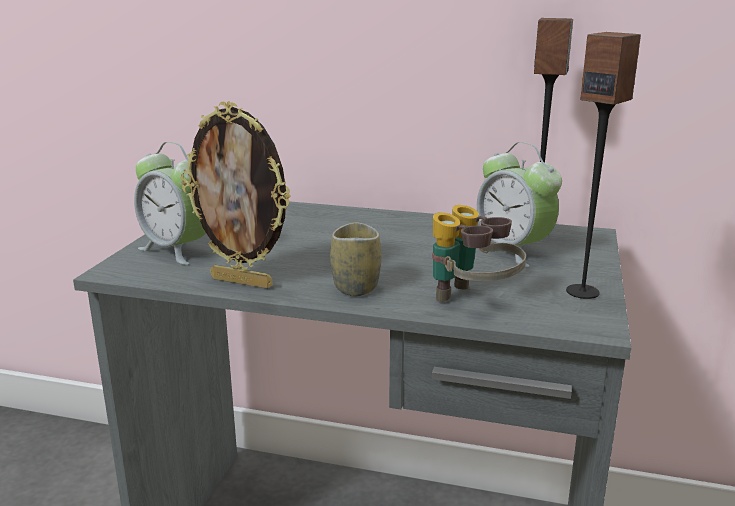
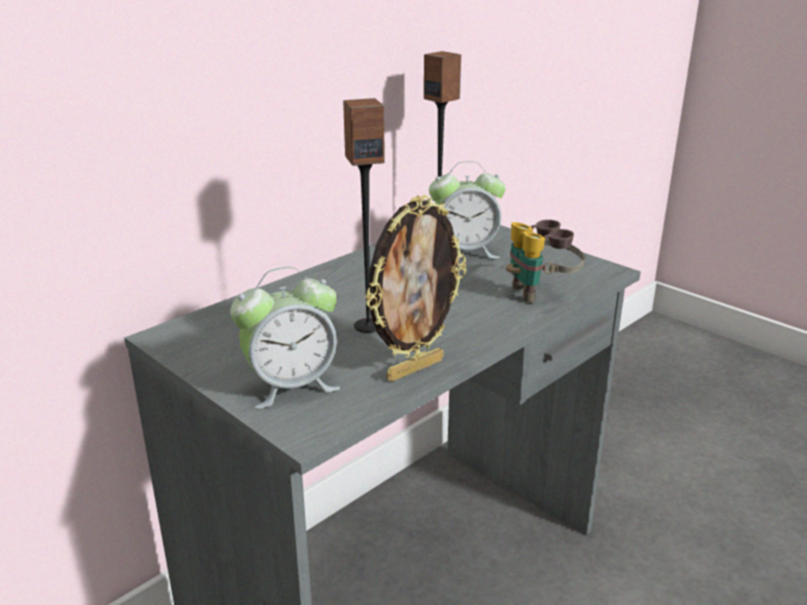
camera: 60 degrees left, 5 degrees up
cup [330,222,382,296] -> none
speaker [566,32,641,299] -> speaker moved to [343,98,385,333]

